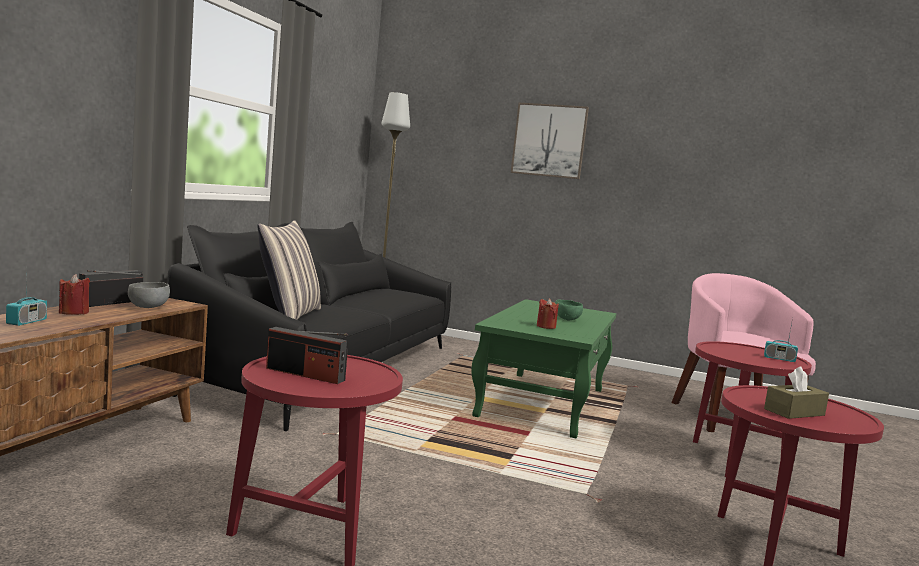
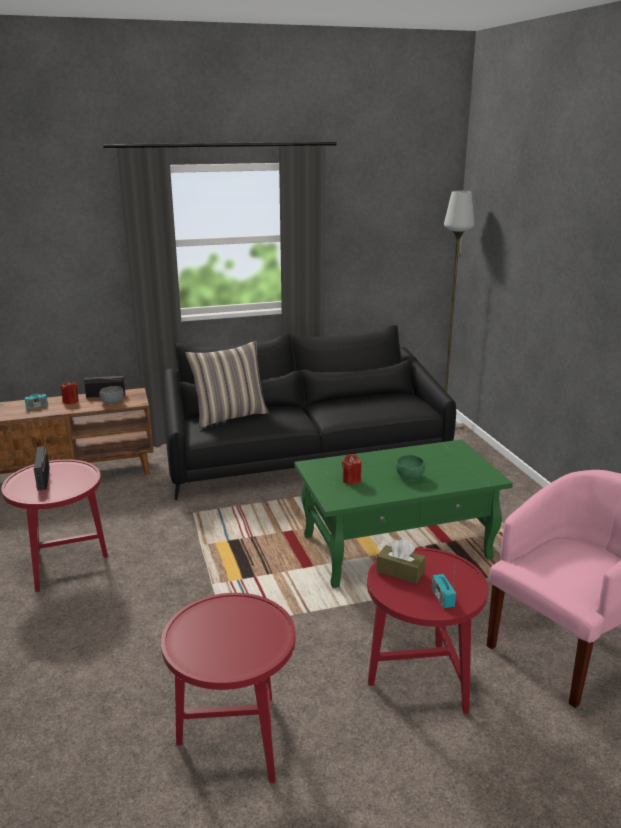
camera: 55 degrees right, 15 degrees up
picture [511,103,589,179] -> none
brown tissue box [764,366,829,419] -> brown tissue box moved to [376,539,426,584]

